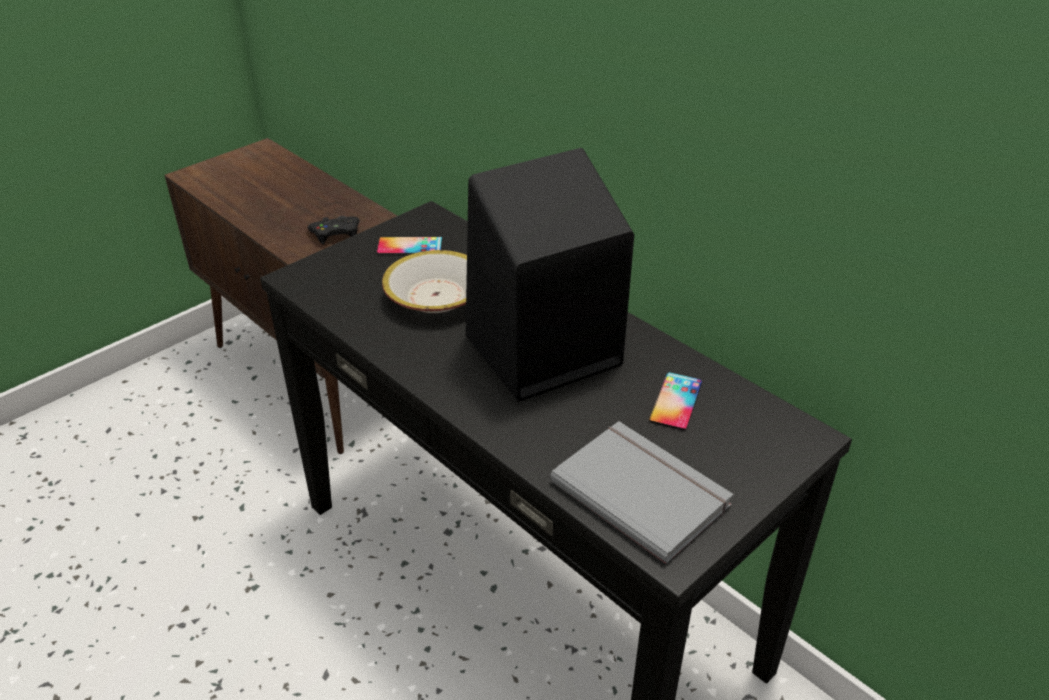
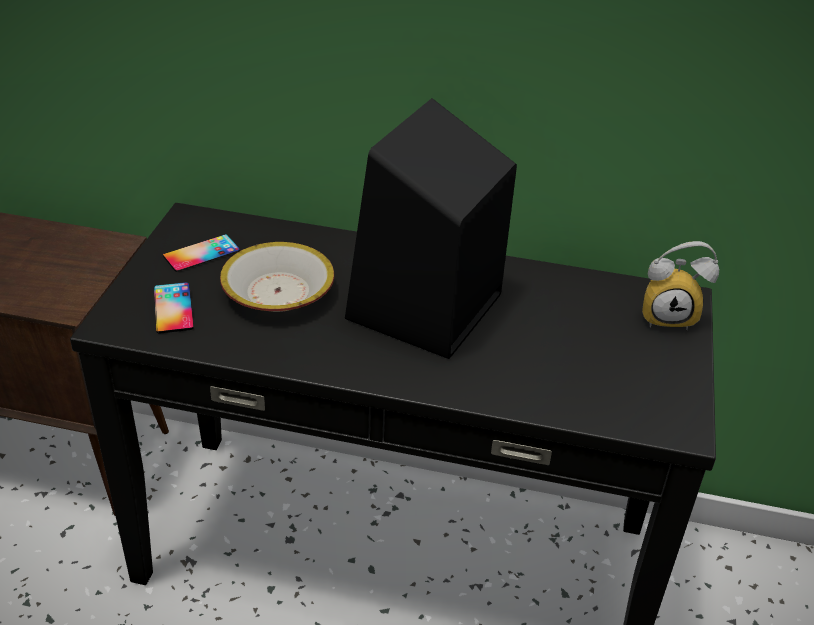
camera: 35 degrees left, 0 degrees up
black game controller [307,216,360,245] -> none
grey book [550,421,734,564] -> none
phone [649,372,702,431] -> phone moved to [154,282,194,334]
none -> alarm clock [642,241,719,330]

